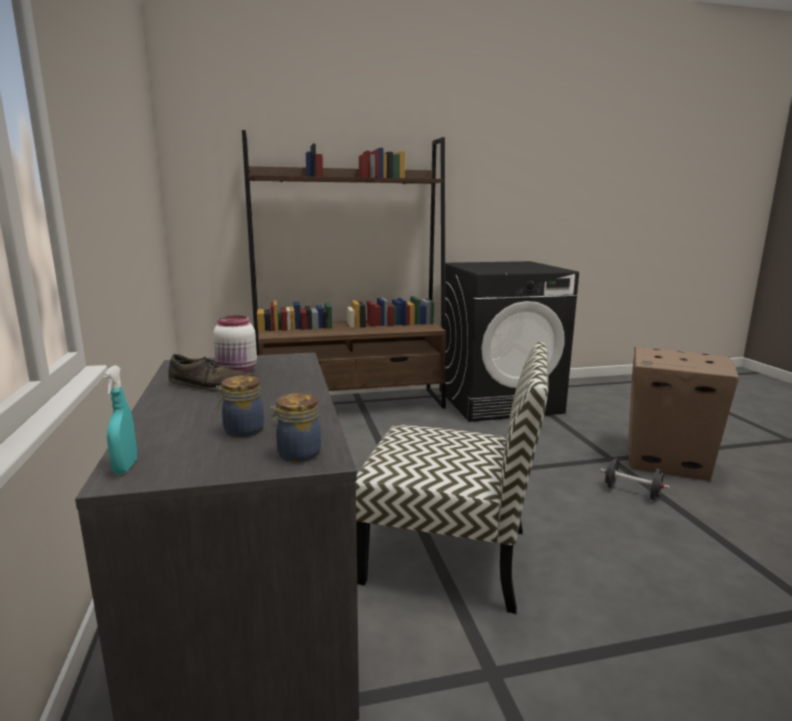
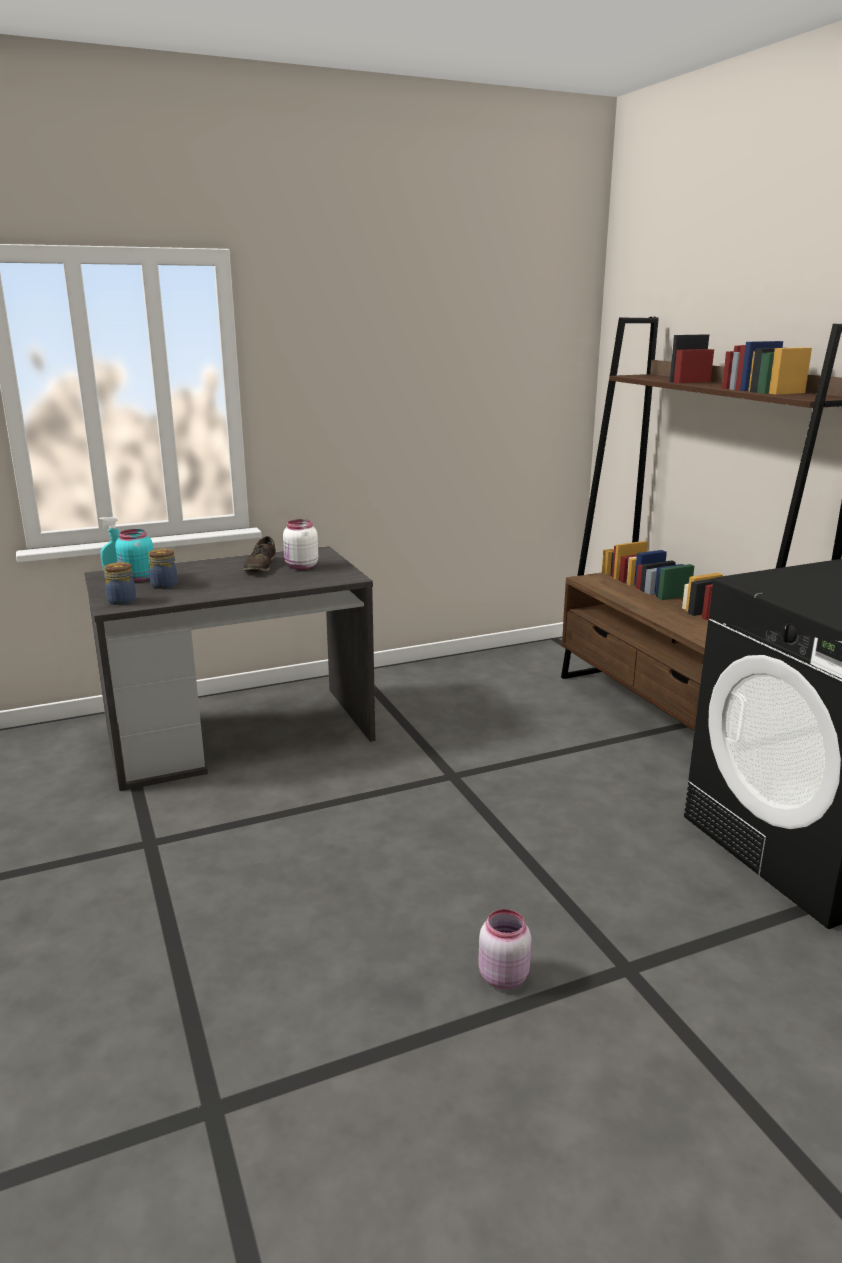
camera: 80 degrees right, 5 degrees up
chair [356,342,548,614] -> none
black dumbbell [600,458,670,500] -> pink jar [478,909,531,989]
cardboard box [628,347,739,481] -> none
none -> turquoise jar [115,529,153,582]

